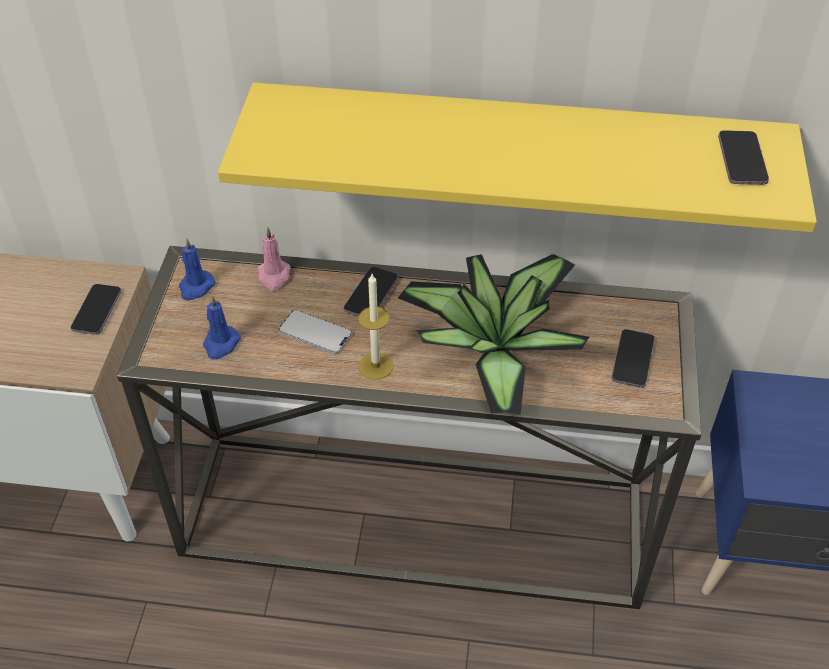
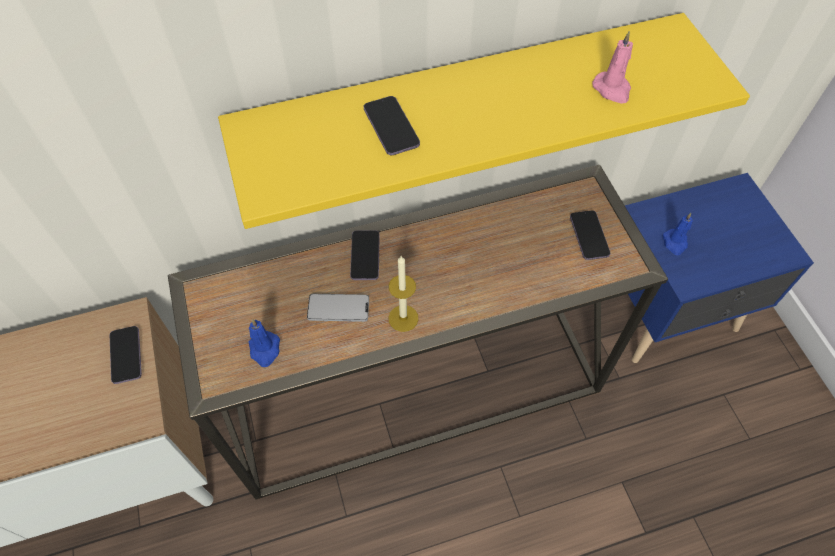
camera: 25 degrees left, 10 degrees up
blue candle [179,238,215,301] -> blue candle moved to [662,213,693,255]
pink candle [258,227,291,291] -> pink candle moved to [592,31,633,104]
potted plant [398,254,590,415] -> none
phone [718,130,769,185] -> phone moved to [364,96,420,155]

